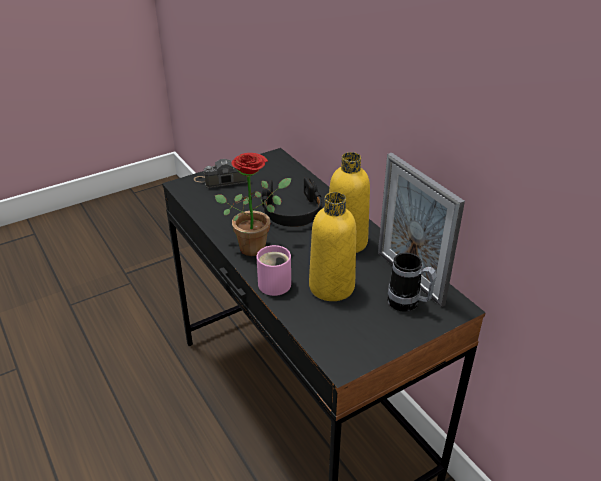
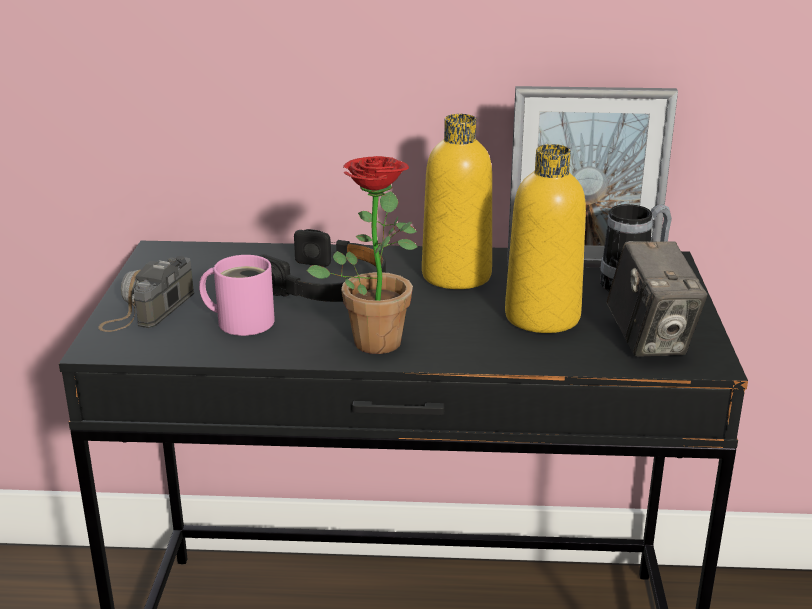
camera: 55 degrees left, 10 degrees down
pink mug [257,245,291,296] -> pink mug moved to [199,255,275,336]
none -> camera [606,241,708,357]

